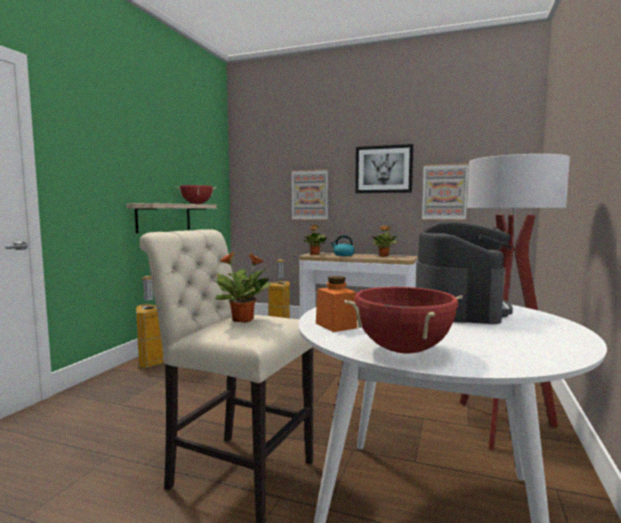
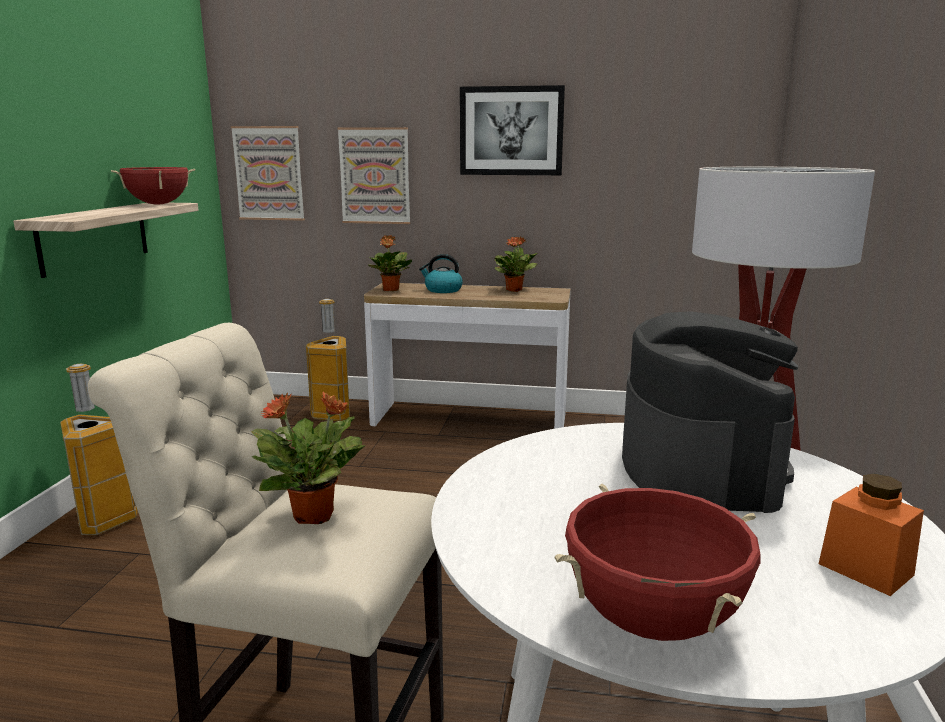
camera: 10 degrees left, 10 degrees up
orange jar [316,276,358,332] -> orange jar moved to [819,473,924,596]
picture [422,163,469,220] -> picture moved to [231,126,305,221]

